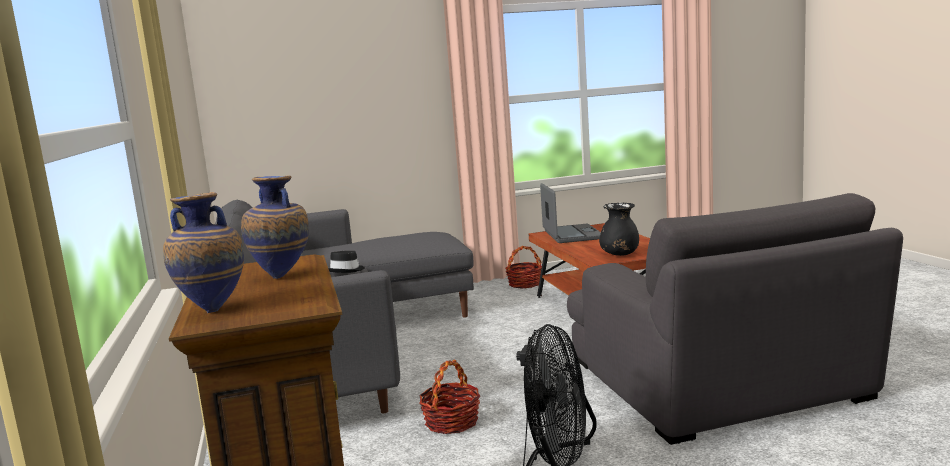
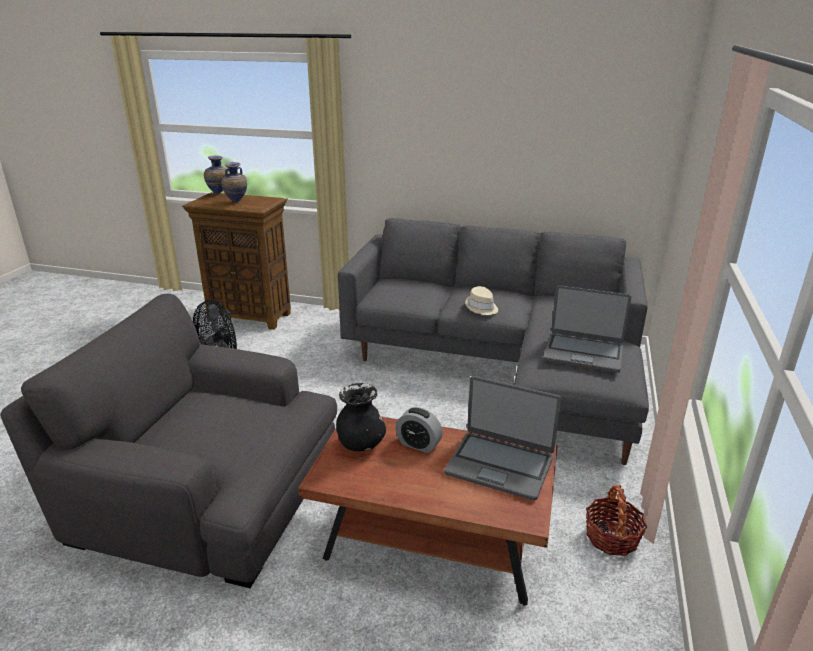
camera: 120 degrees right, 15 degrees up
black hat [328,251,365,273] -> beige hat [465,286,498,315]
basket [419,360,480,434] -> none
none -> alarm clock [395,407,443,453]
none -> laptop [543,285,631,373]

